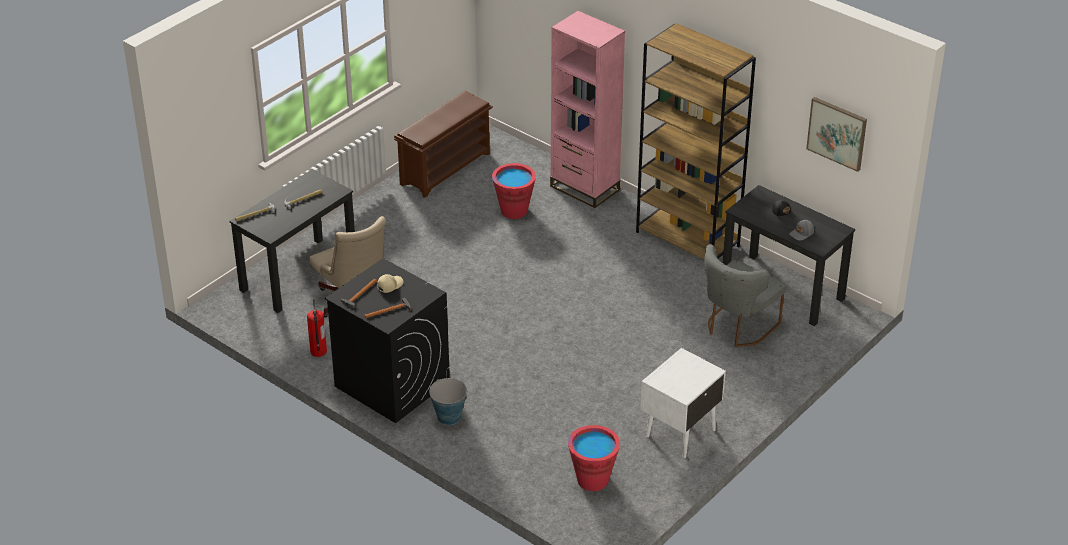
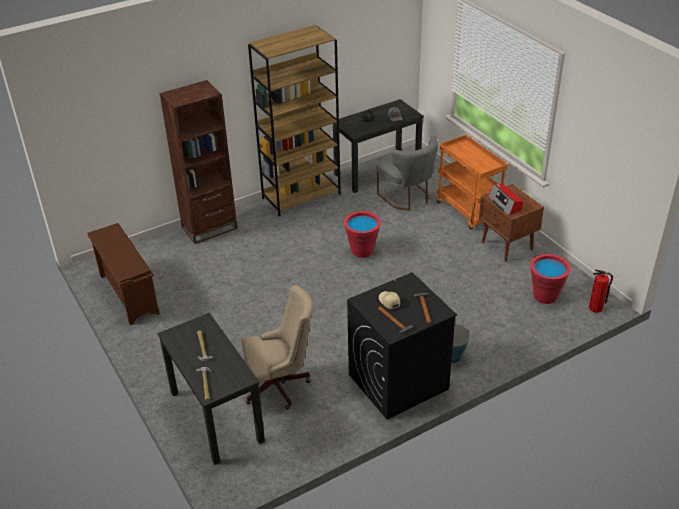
camera: 70 degrees left, 0 degrees up
fire extinguisher [307,299,327,357] -> fire extinguisher moved to [589,269,613,313]
red bucket [492,163,536,219] -> red bucket moved to [344,211,381,258]
pink bookcase [550,11,625,208] -> brown bookcase [160,80,238,244]
white nightstand [640,348,726,458] -> brown nightstand [479,184,544,262]
picture [806,97,867,172] -> none
none -> orange cart [437,135,508,229]
none -> radio [488,183,523,215]

